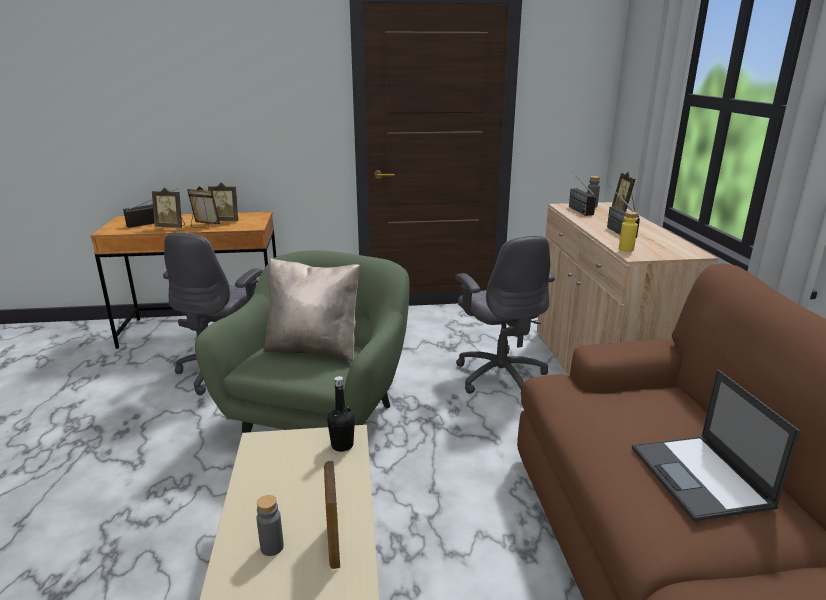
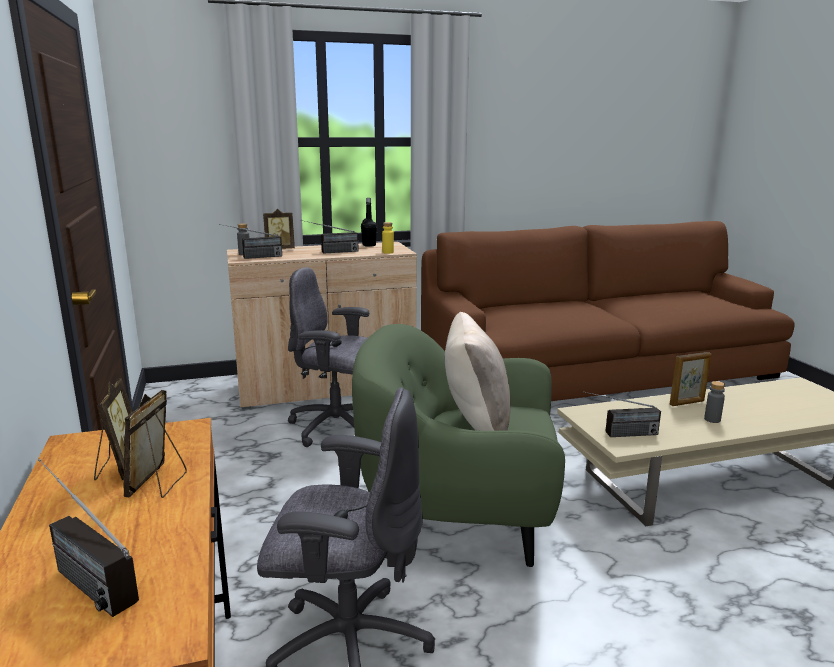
camera: 100 degrees left, 5 degrees down
picture frame [152,187,185,228] -> none
black bottle [327,376,355,452] -> black bottle moved to [361,198,377,247]
grey office chair [455,235,555,394] -> grey office chair turned 135 degrees counterclockwise [288,267,369,447]
laptop [632,369,800,522] -> none
none -> radio [583,391,661,437]

